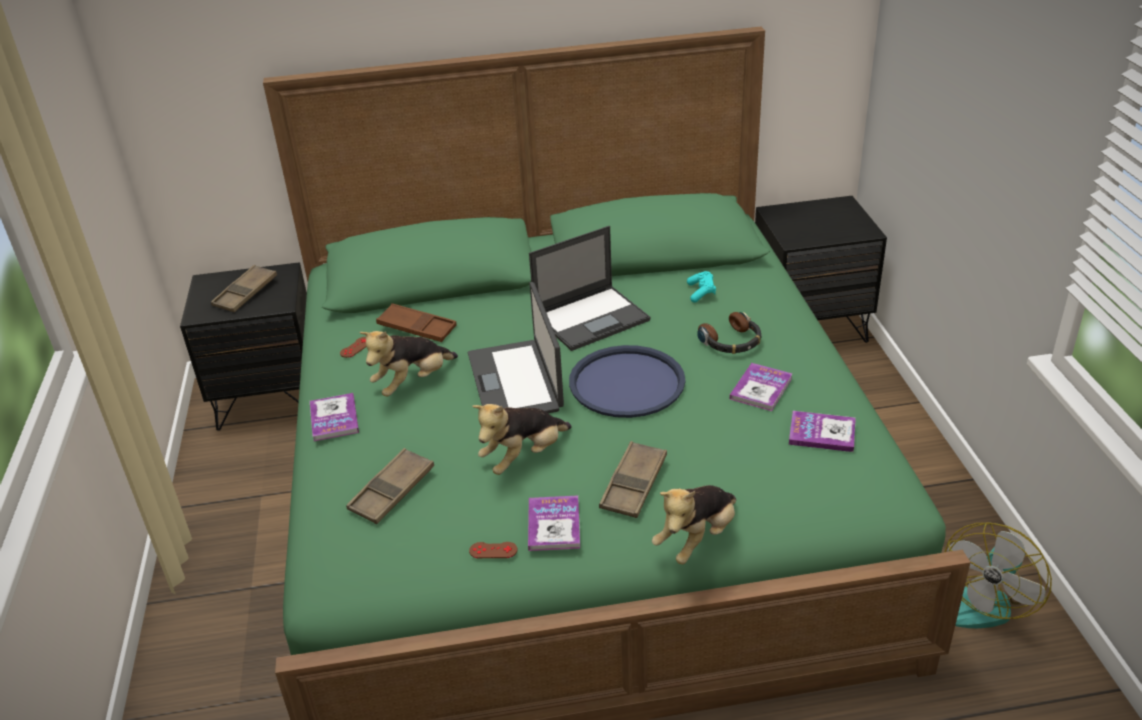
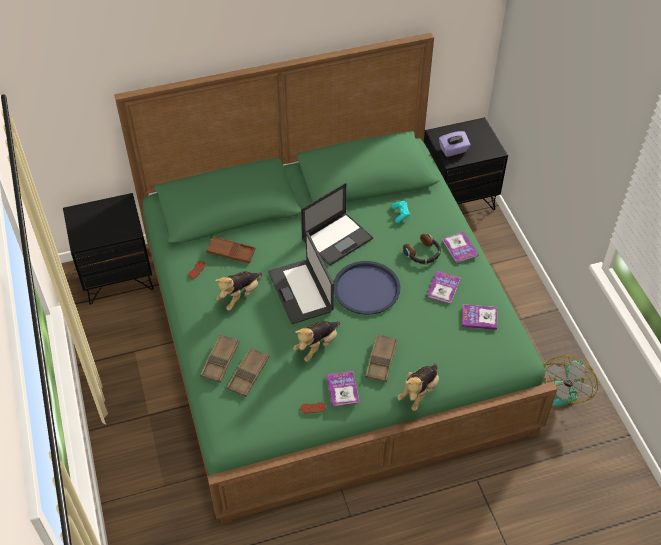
camera: 10 degrees left, 15 degrees up
brown tray [211,265,277,312] -> brown tray moved to [200,334,240,383]
book [310,393,359,441] -> book moved to [442,232,479,264]
none -> purple tissue box [439,131,471,157]

